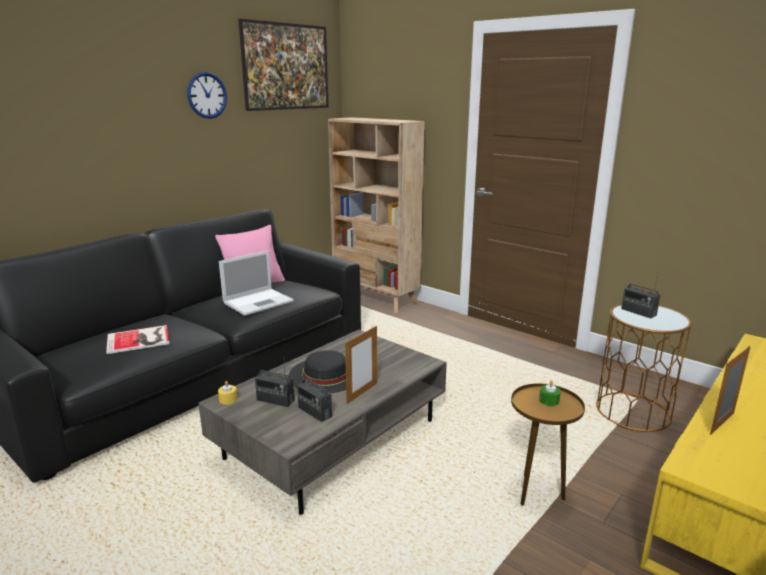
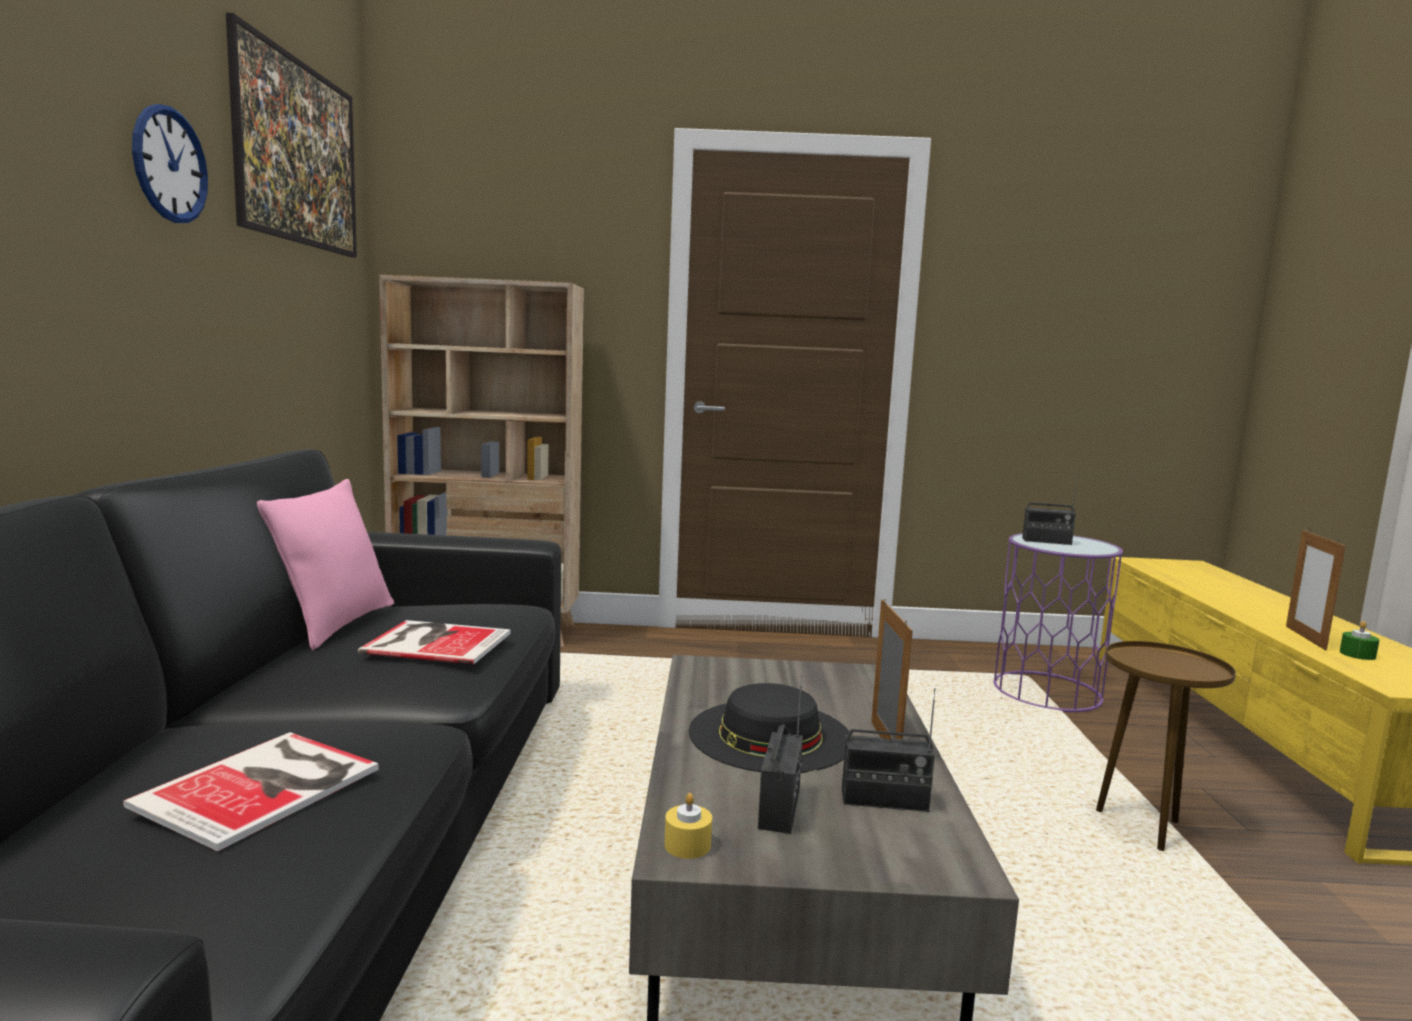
camera: 40 degrees left, 10 degrees down
laptop [219,251,294,316] -> book [358,620,510,664]
radio [255,362,295,407] -> radio turned 60 degrees counterclockwise [758,674,803,834]
green candle [539,380,561,406] -> green candle moved to [1340,621,1379,660]
brown side table [596,304,692,432] -> purple side table [993,533,1123,712]

